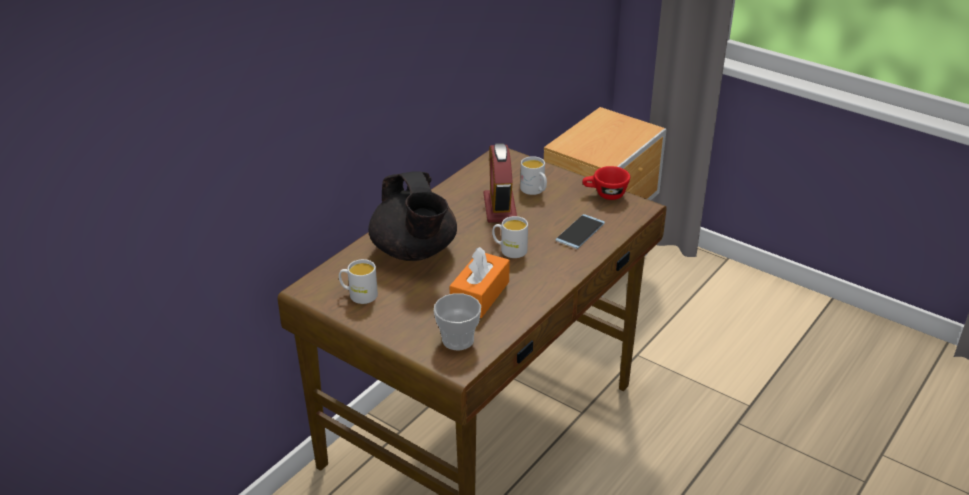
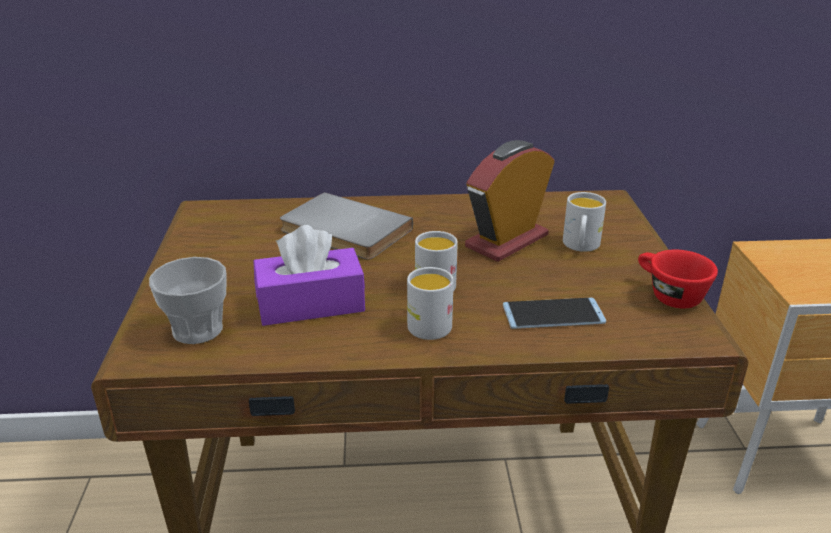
camera: 50 degrees right, 5 degrees down
white mug [339,259,378,304] -> white mug moved to [407,267,454,340]
black teapot [368,171,457,261] -> grey book [280,192,413,260]
orange tissue box [450,247,510,318] -> purple tissue box [253,225,365,326]

